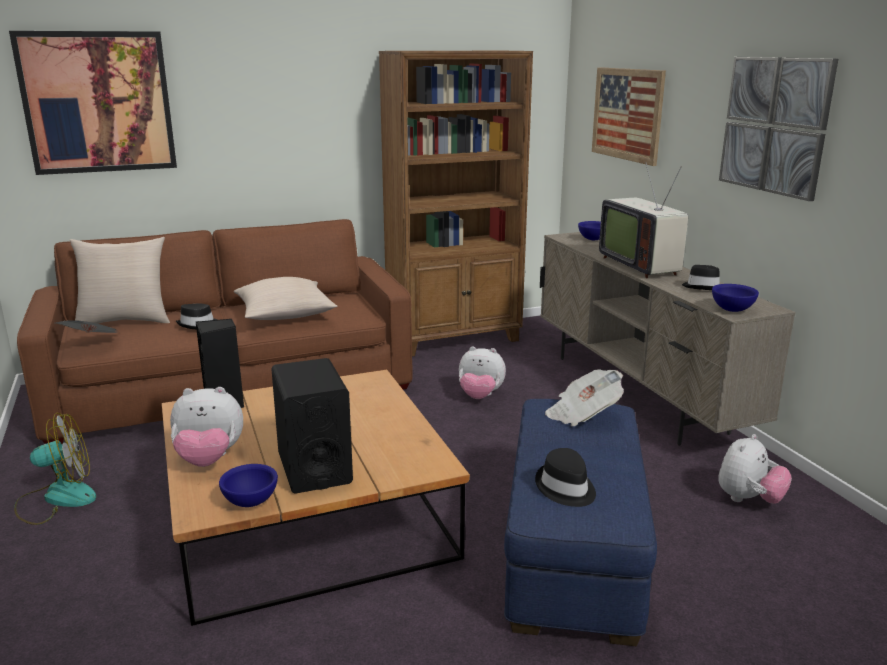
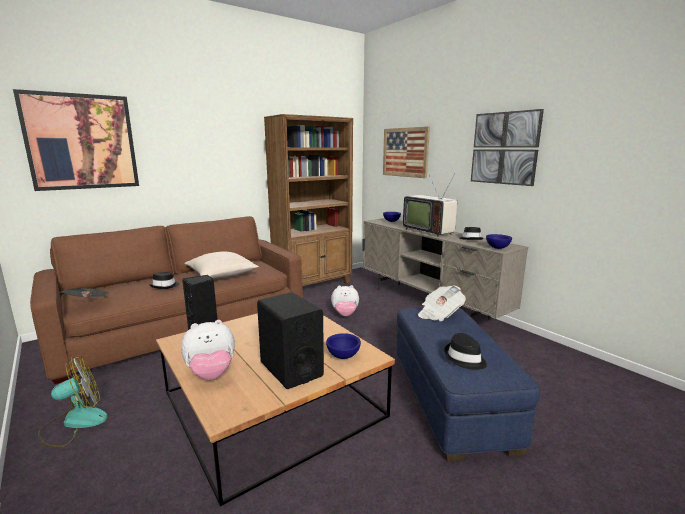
camera: 15 degrees left, 5 degrees down
beige pillow [70,237,170,324] -> none
blue bowl [219,464,278,507] -> blue bowl moved to [326,333,361,359]
plush toy [718,434,792,504] -> none

